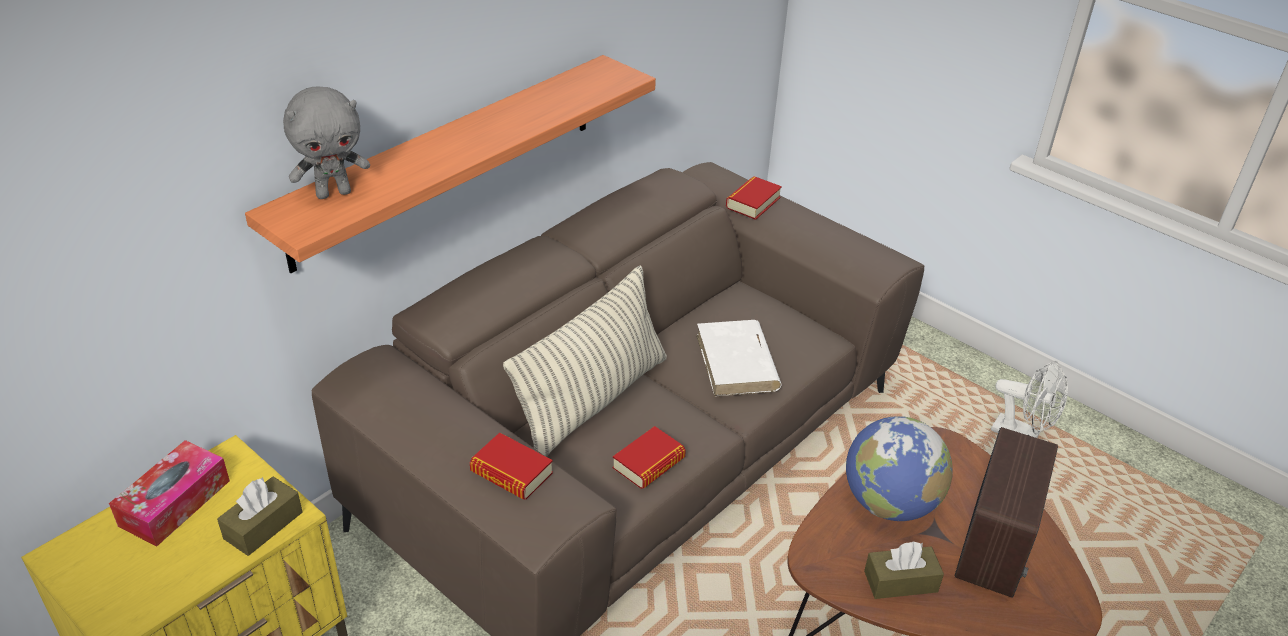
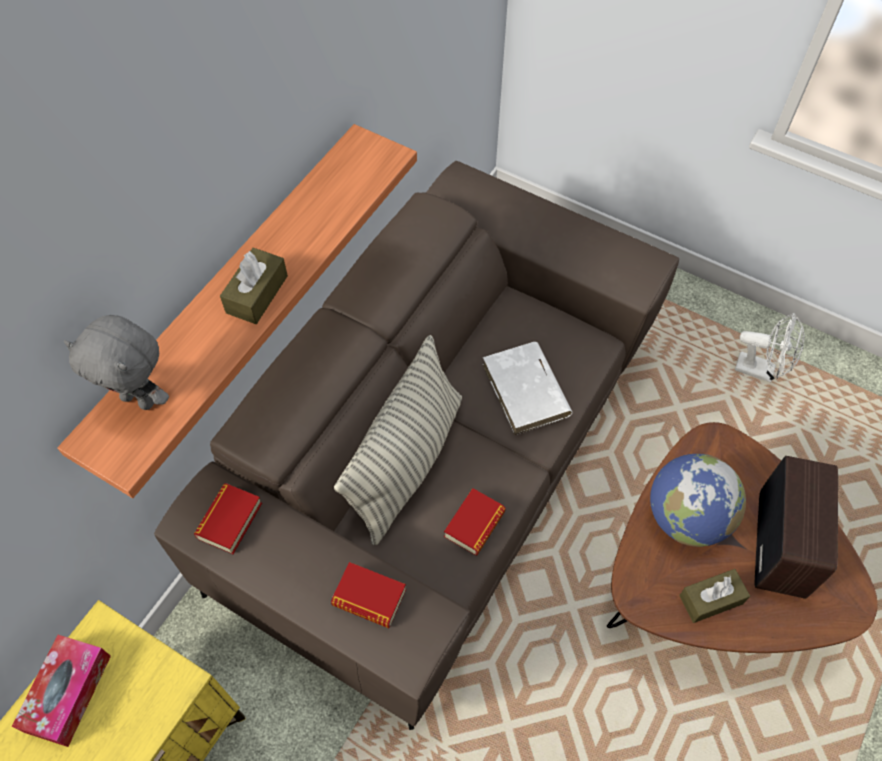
camera: 10 degrees left, 20 degrees up
brown tissue box [217,477,303,556] -> brown tissue box moved to [220,248,288,324]
grey plush toy [283,87,370,199] -> grey plush toy turned 60 degrees clockwise [64,315,169,410]
book [726,176,782,220] -> book moved to [194,483,262,554]

